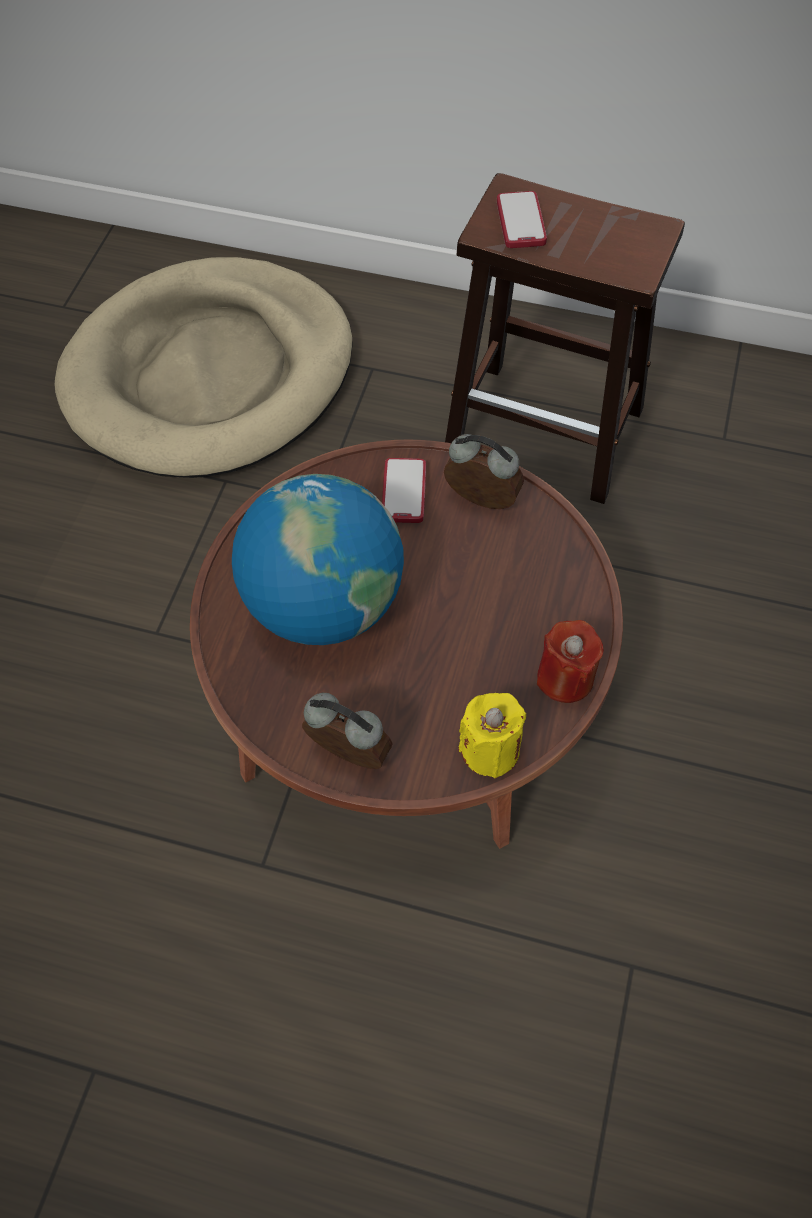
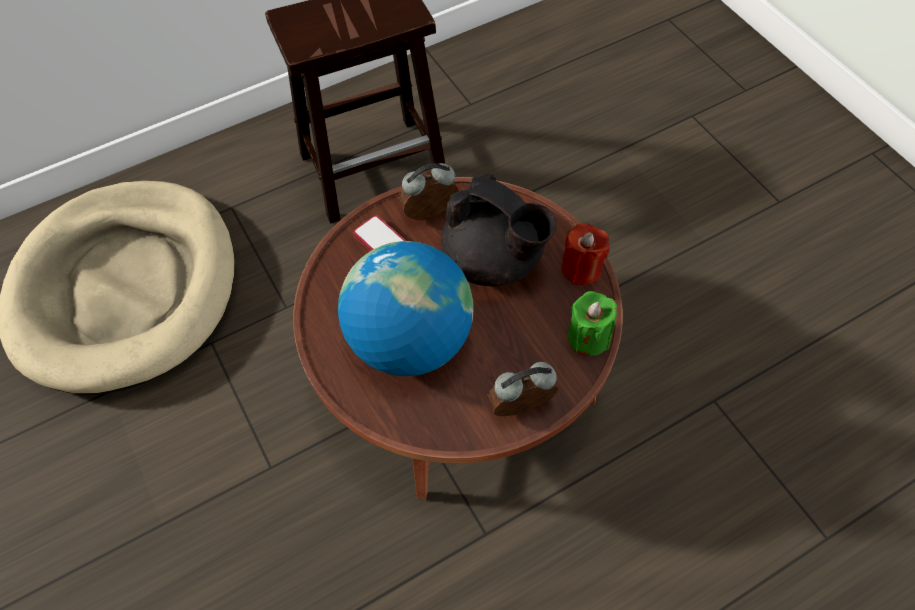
camera: 45 degrees left, 0 degrees up
yellow candle [458,693,526,778] -> green candle [568,291,617,356]
phone [497,191,547,248] -> none
none -> black teapot [441,174,557,286]

